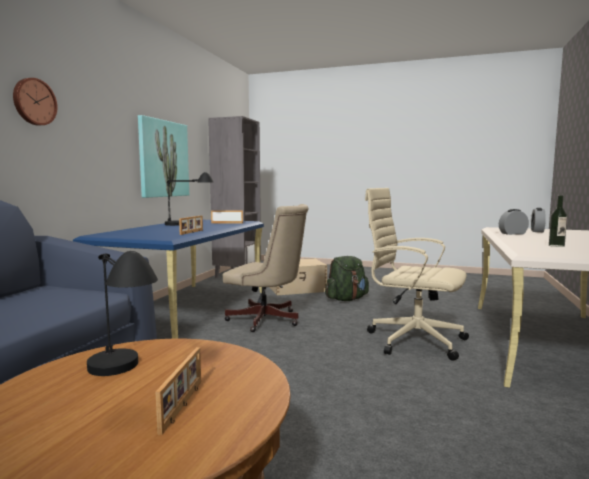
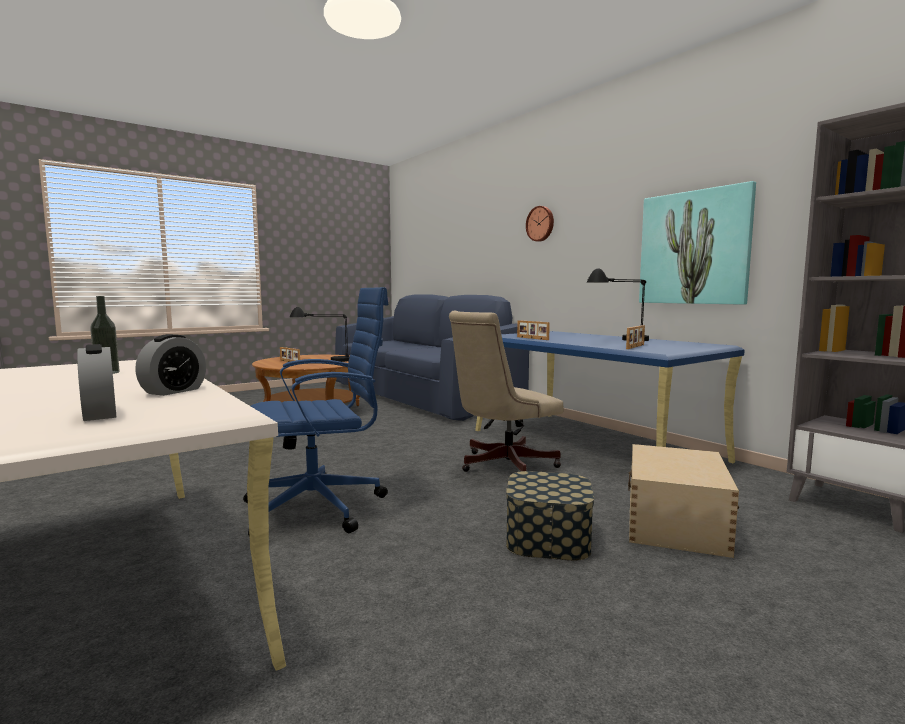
camera: 125 degrees right, 0 degrees up
green backpack [325,256,369,301] -> storage box [506,471,594,561]
beige office chair [365,188,469,361] -> blue office chair [243,287,388,535]

